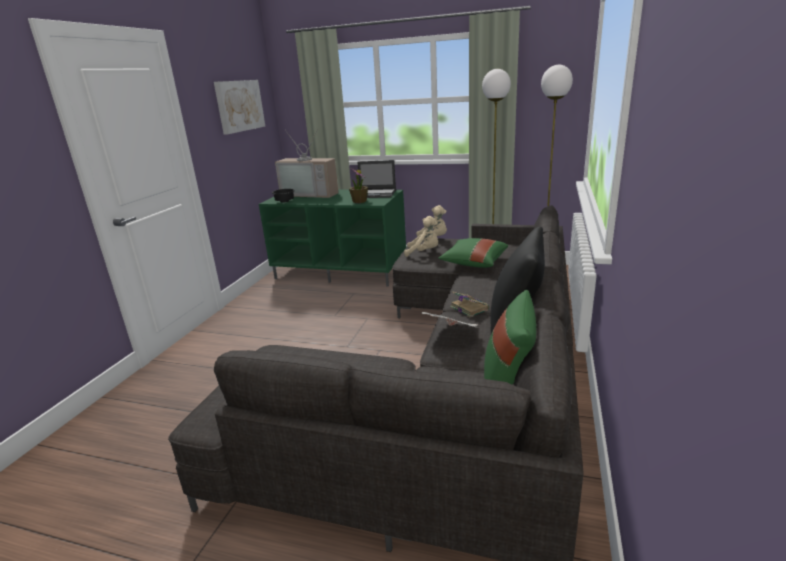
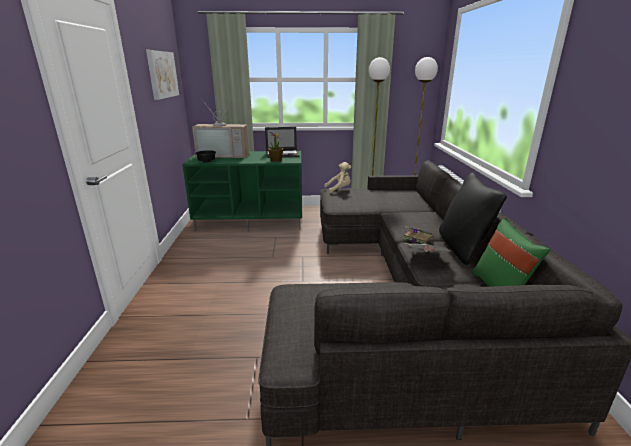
camera: 20 degrees left, 0 degrees up
beige plush toy [404,216,438,257] -> none
green pillow [438,238,508,268] -> none

